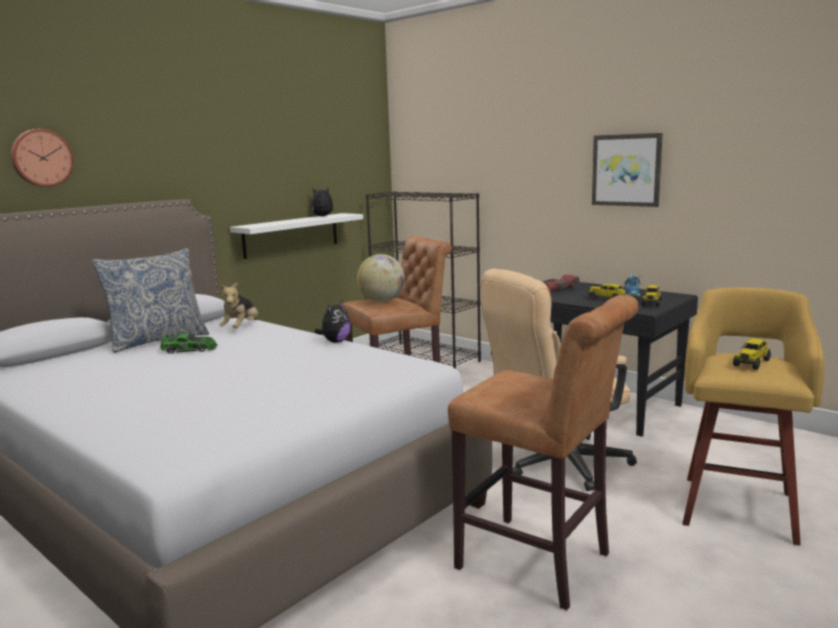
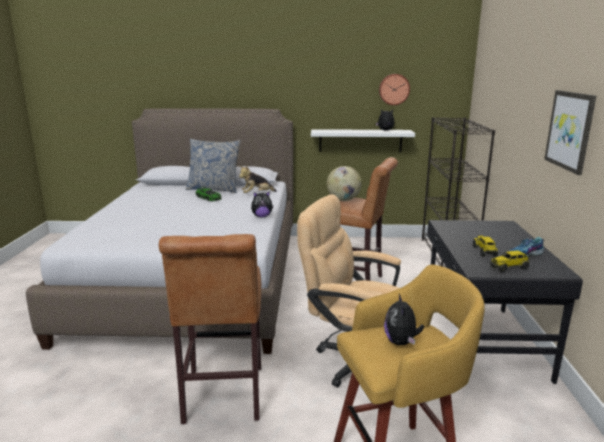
camera: 50 degrees right, 5 degrees up
wall clock [11,129,74,187] -> wall clock moved to [379,74,410,105]
flashlight [545,275,580,291] -> none
toy truck [733,338,771,370] -> plush toy [384,294,424,345]

